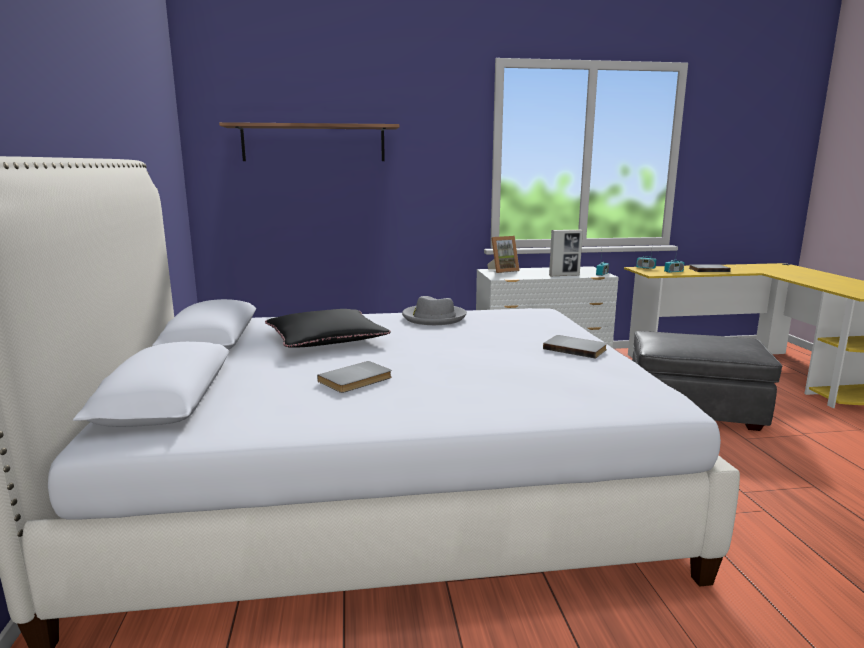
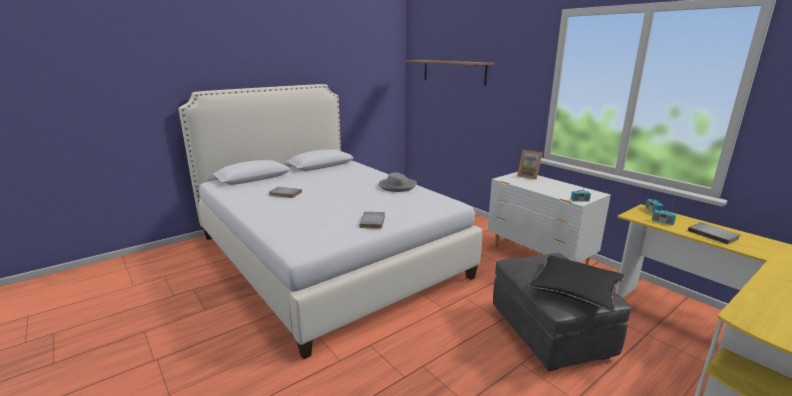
camera: 60 degrees right, 5 degrees up
black pillow [265,309,391,348] -> black pillow moved to [528,256,625,311]
picture frame [549,230,583,277] -> none

